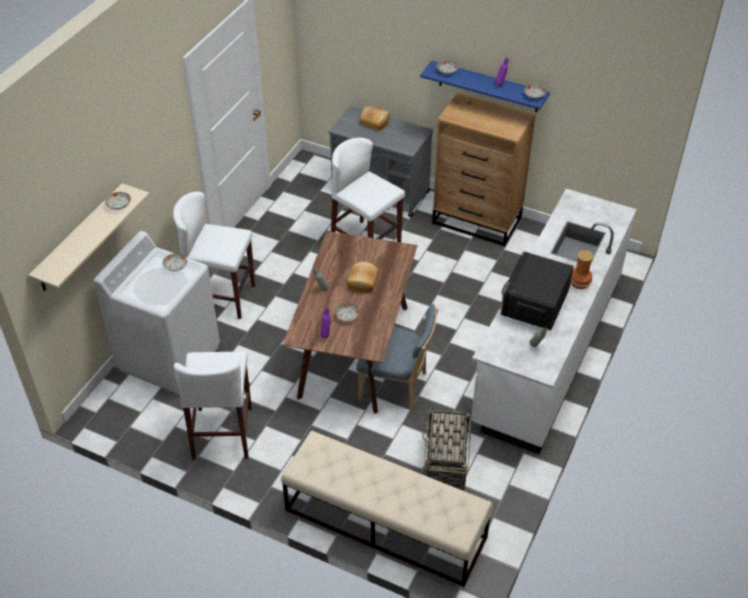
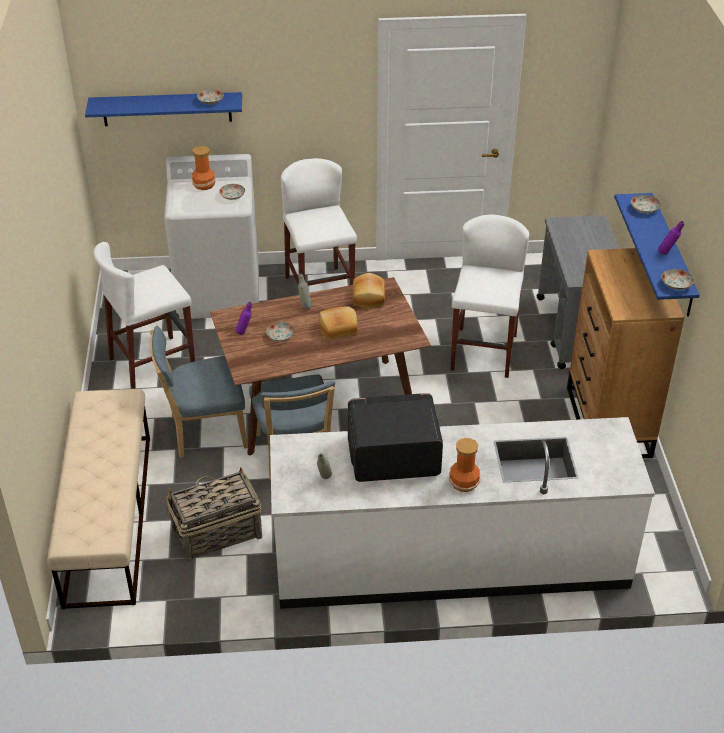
camera: 60 degrees right, 5 degrees down
beige shelf [28,183,150,291] -> blue shelf [85,92,242,126]
bread [360,106,390,131] -> bread moved to [353,273,385,308]
none -> blue chair [150,326,248,458]
none -> vase [192,146,216,190]

